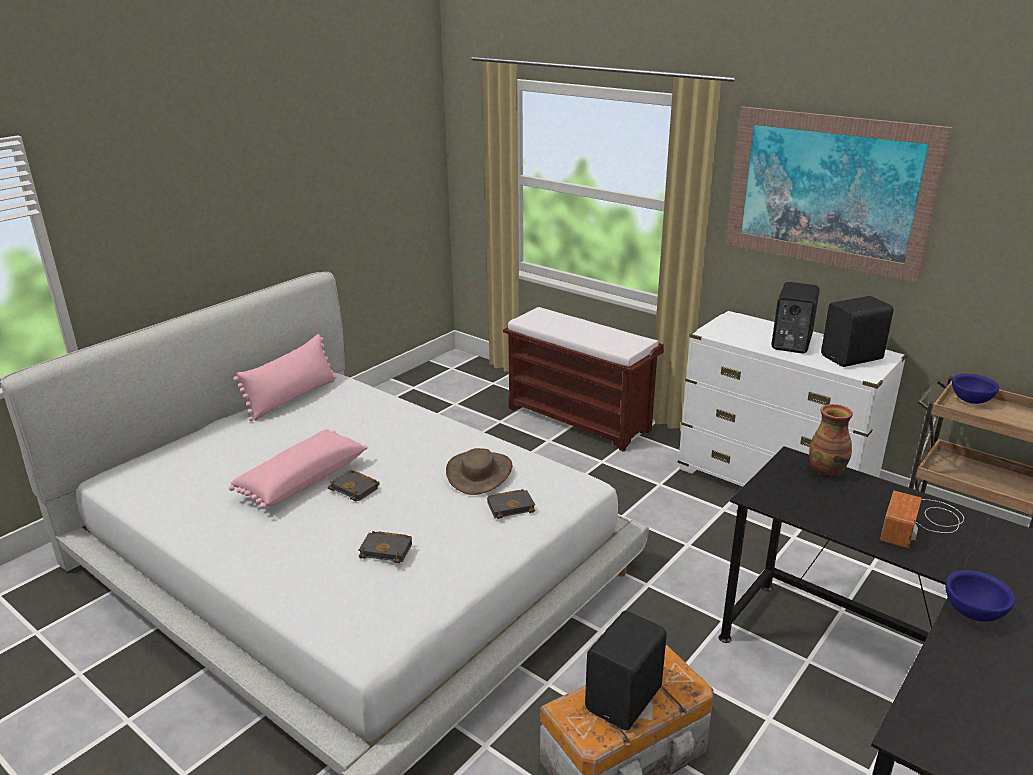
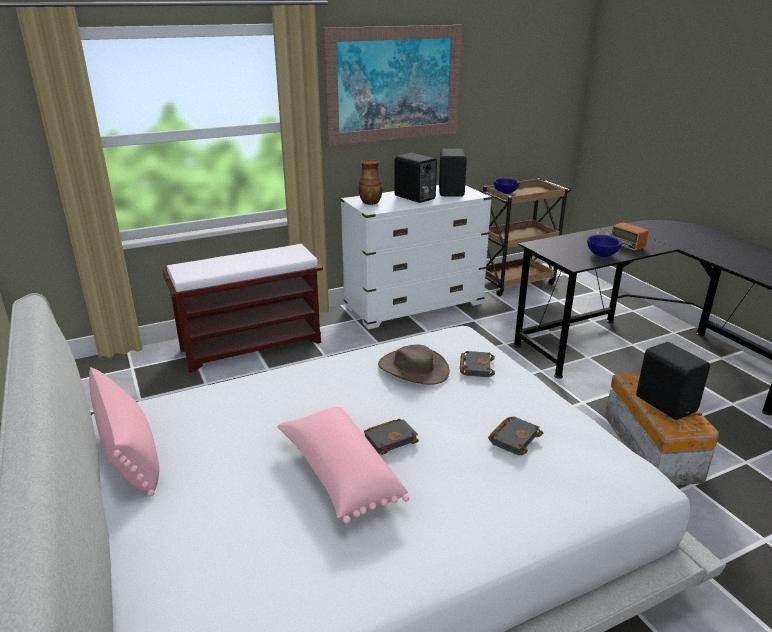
camera: 65 degrees left, 0 degrees up
vase [809,404,853,478] -> vase moved to [359,159,383,205]
blue bowl [946,570,1015,622] -> blue bowl moved to [587,235,622,257]

